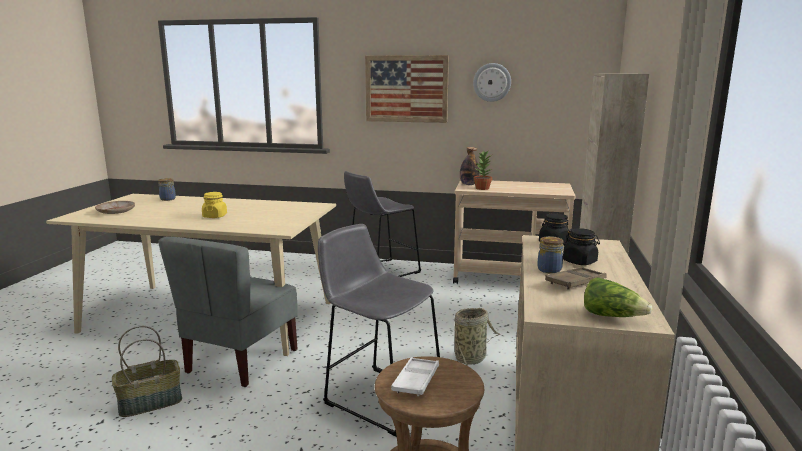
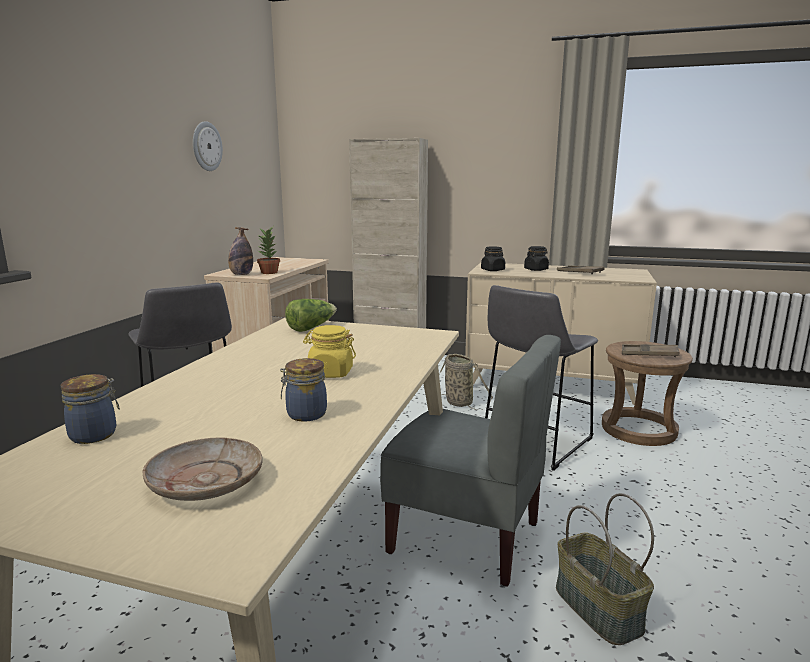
camera: 85 degrees left, 0 degrees up
picture [365,55,449,123] -> none
white tray [391,357,439,396] -> brown tray [622,344,680,357]
jar [538,236,563,274] -> jar moved to [280,358,327,421]
lettuce [584,277,653,317] -> lettuce moved to [285,299,337,332]

